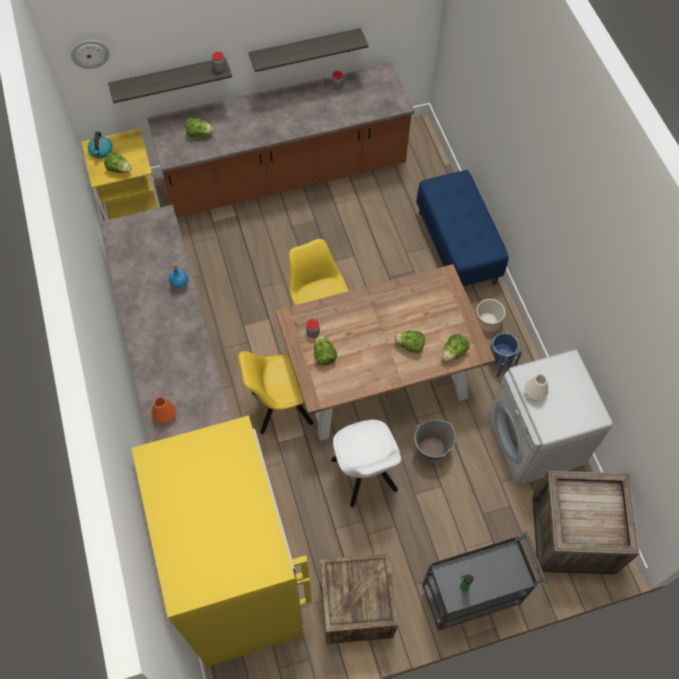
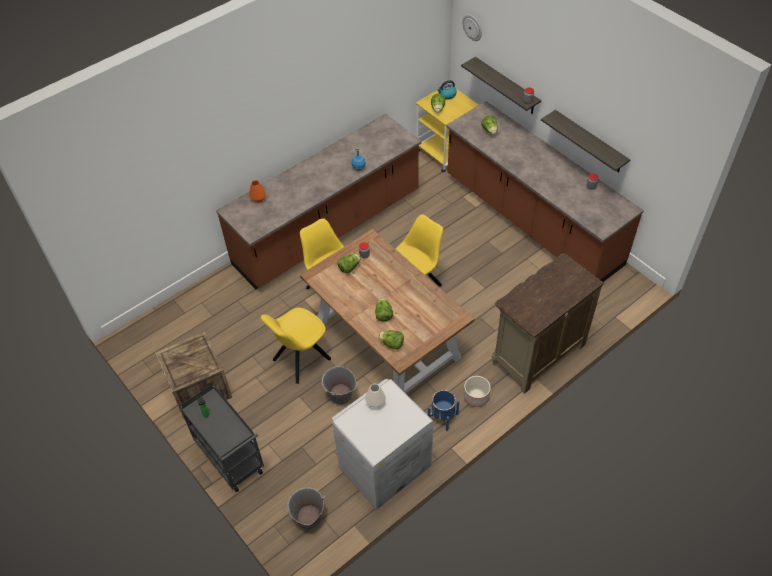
camera: 70 degrees right, 10 degrees down
yellow fridge [131,415,312,667] -> none
white chair [331,420,402,507] -> yellow chair [261,308,331,384]
blue bench [416,170,509,286] -> beige dresser [492,253,604,394]
crate [532,471,640,574] -> grey bucket [286,487,325,529]

